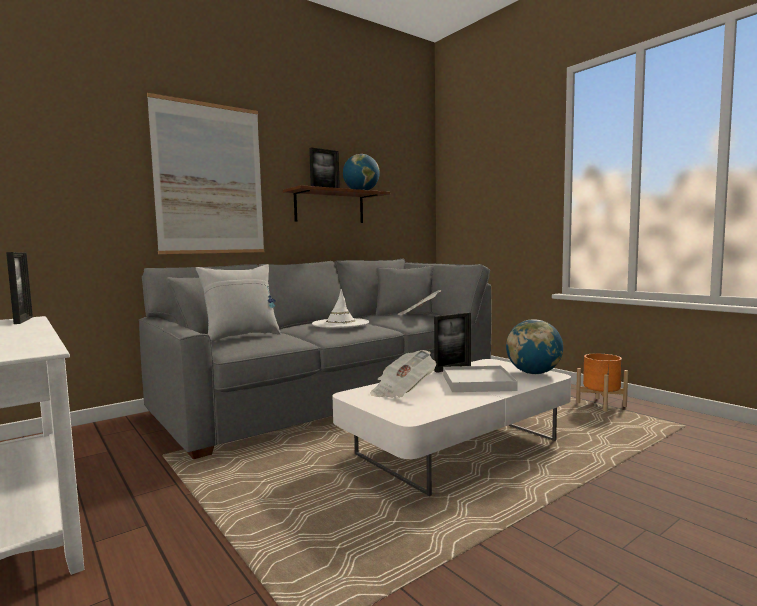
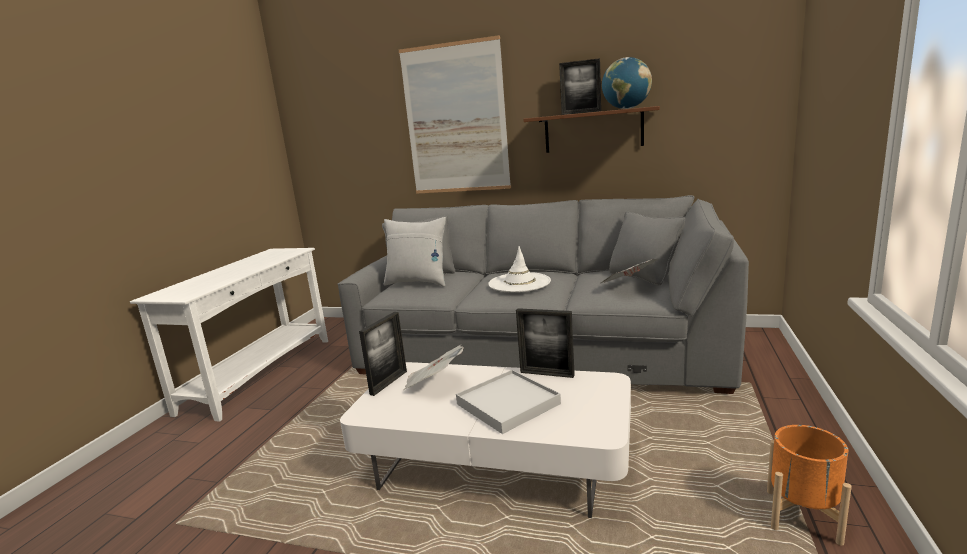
camera: 55 degrees right, 10 degrees up
picture frame [6,252,33,324] -> picture frame moved to [359,312,407,396]
globe [506,319,563,374] -> none

